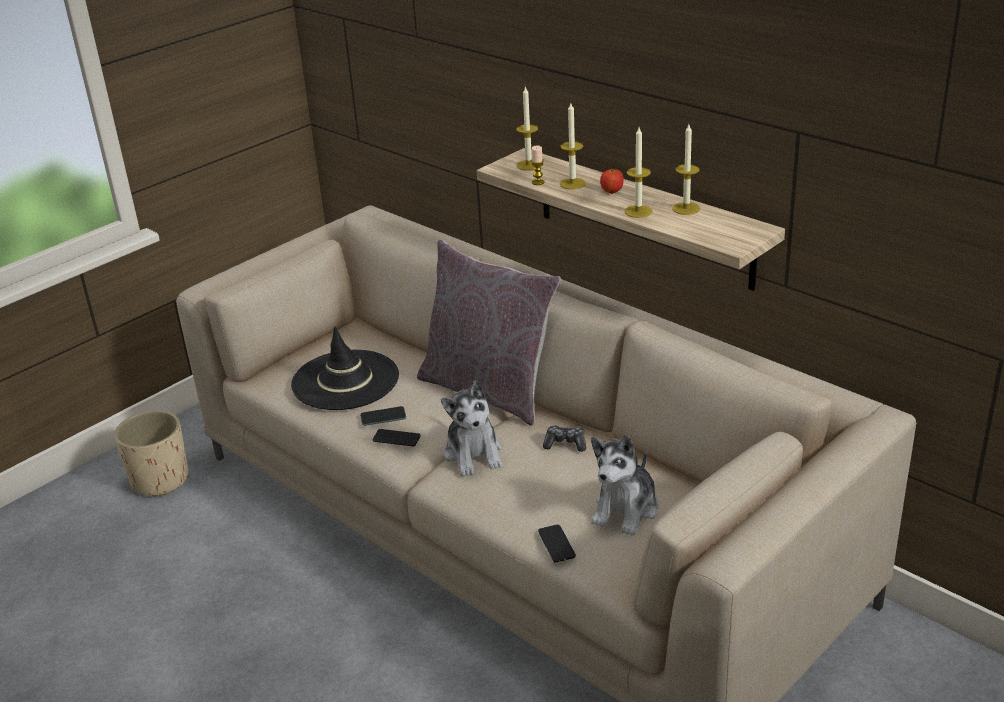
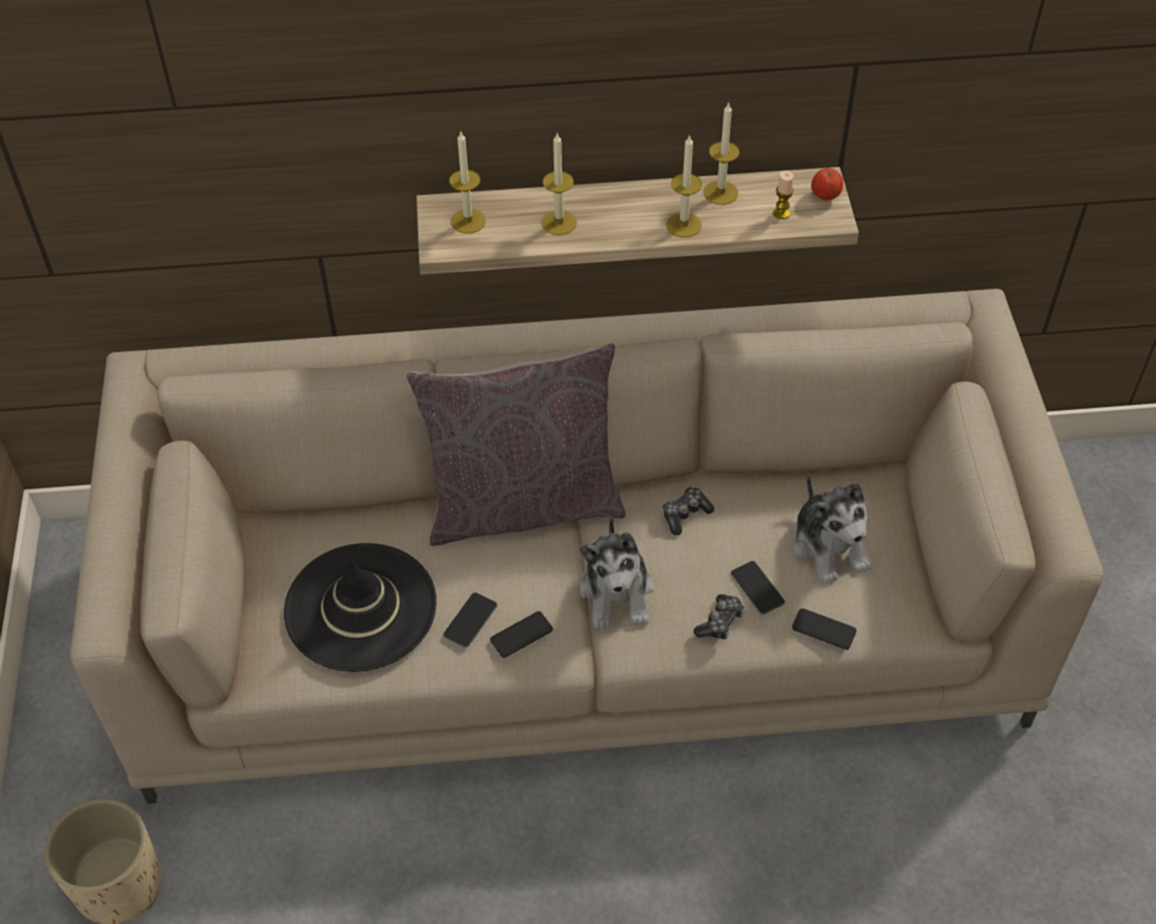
camera: 50 degrees left, 20 degrees up
plush toy [441,380,503,477] -> plush toy turned 60 degrees clockwise [580,516,654,629]
candle [531,145,545,185] -> candle moved to [773,170,794,219]
apple [600,169,624,194] -> apple moved to [811,168,843,200]
none -> game controller [693,594,745,639]
none -> phone [731,561,785,614]

